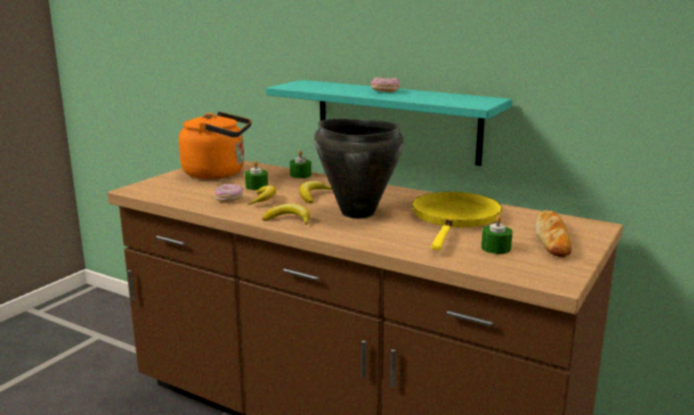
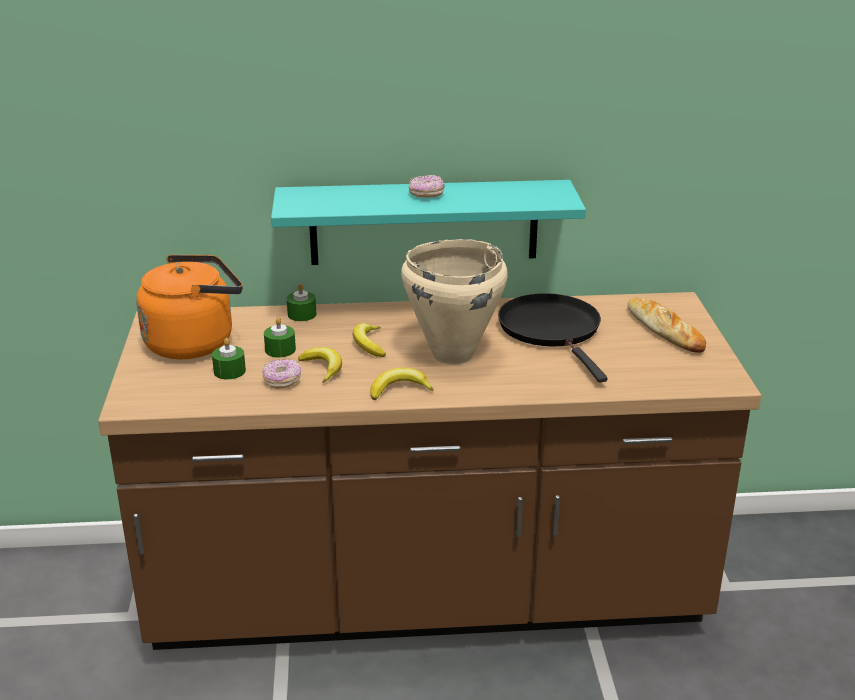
camera: 35 degrees left, 10 degrees up
black cooking pot [314,119,404,218] -> beige cooking pot [401,239,508,365]
yellow frying pan [412,192,502,250] -> black frying pan [498,293,608,382]
green candle [481,215,513,254] -> green candle moved to [212,338,246,379]

